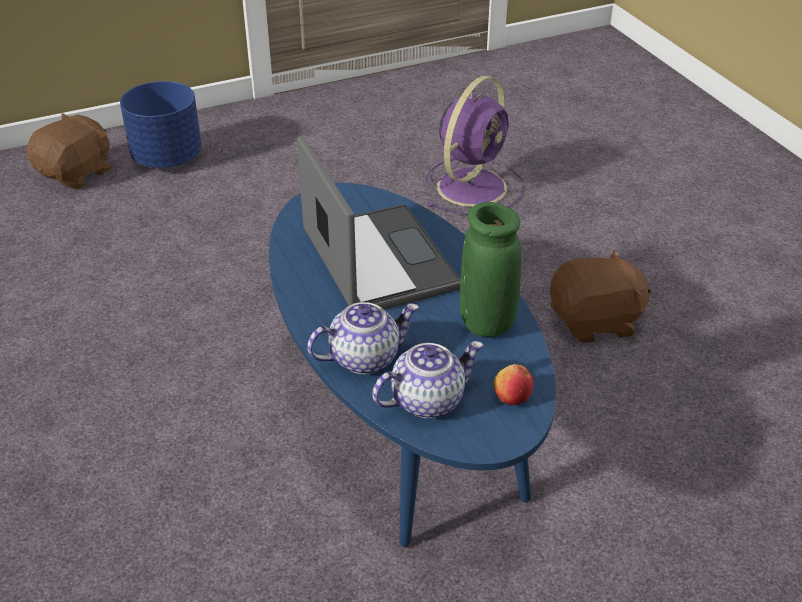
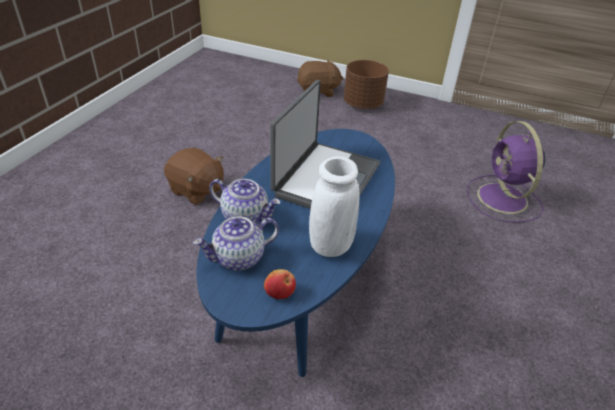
camera: 45 degrees right, 0 degrees up
blue planter [120,81,202,168] -> brown planter [344,60,389,109]
teapot [372,341,483,418] -> teapot turned 135 degrees clockwise [193,217,279,271]
purple fan [425,76,524,215] -> purple fan turned 90 degrees clockwise [467,121,546,223]
green vase [460,202,521,337] -> white vase [309,156,360,257]
brown plush toy [550,249,652,343] -> brown plush toy moved to [164,148,224,205]

